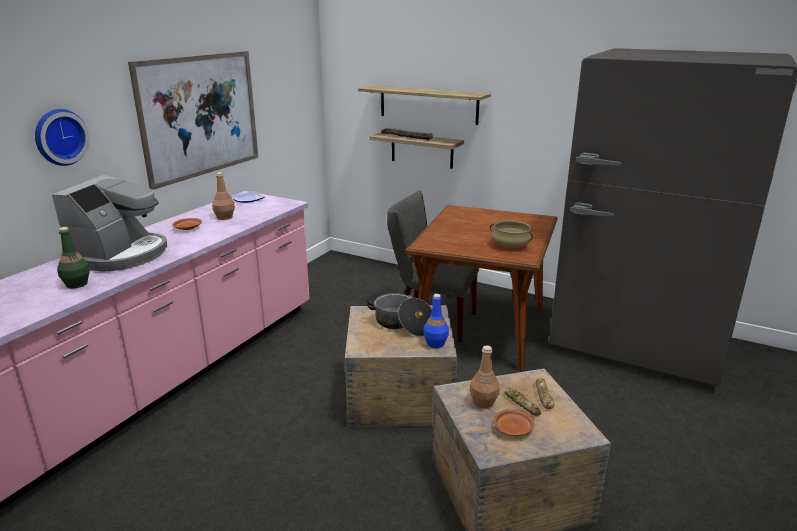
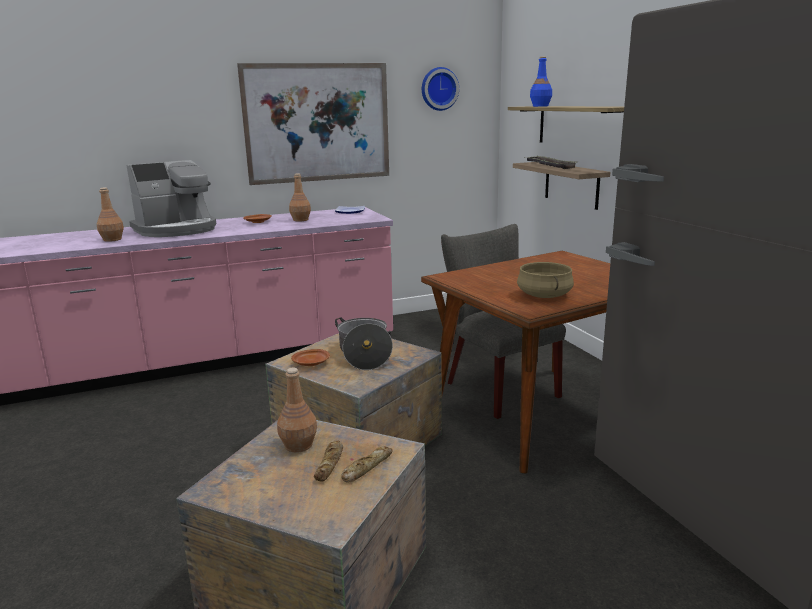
camera: 40 degrees right, 5 degrees down
wall clock [35,109,90,166] -> wall clock moved to [422,67,459,111]
green bottle [57,227,90,288] -> brown bottle [97,187,124,242]
blue bottle [423,294,449,348] -> blue bottle moved to [530,56,552,107]
brown plate [494,410,535,436] -> brown plate moved to [291,349,330,366]

